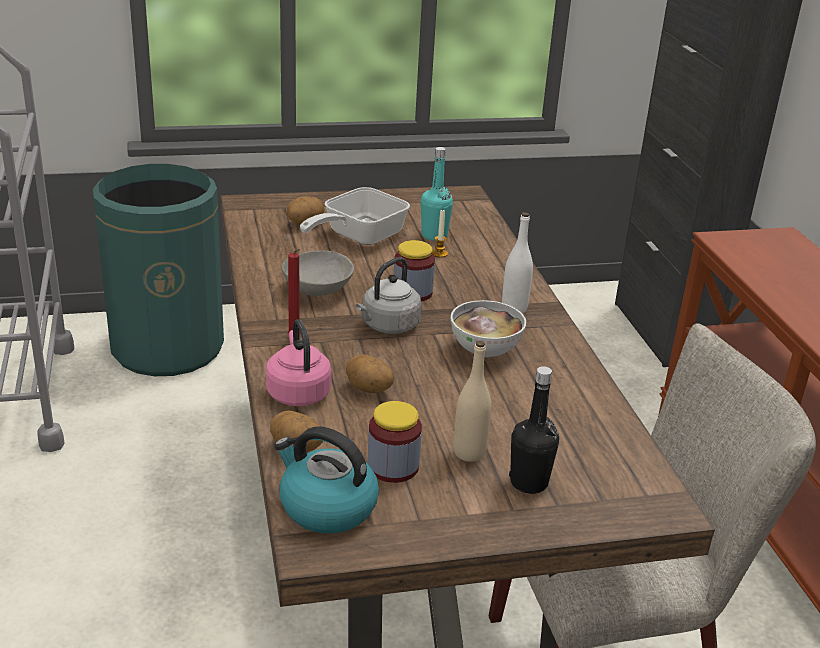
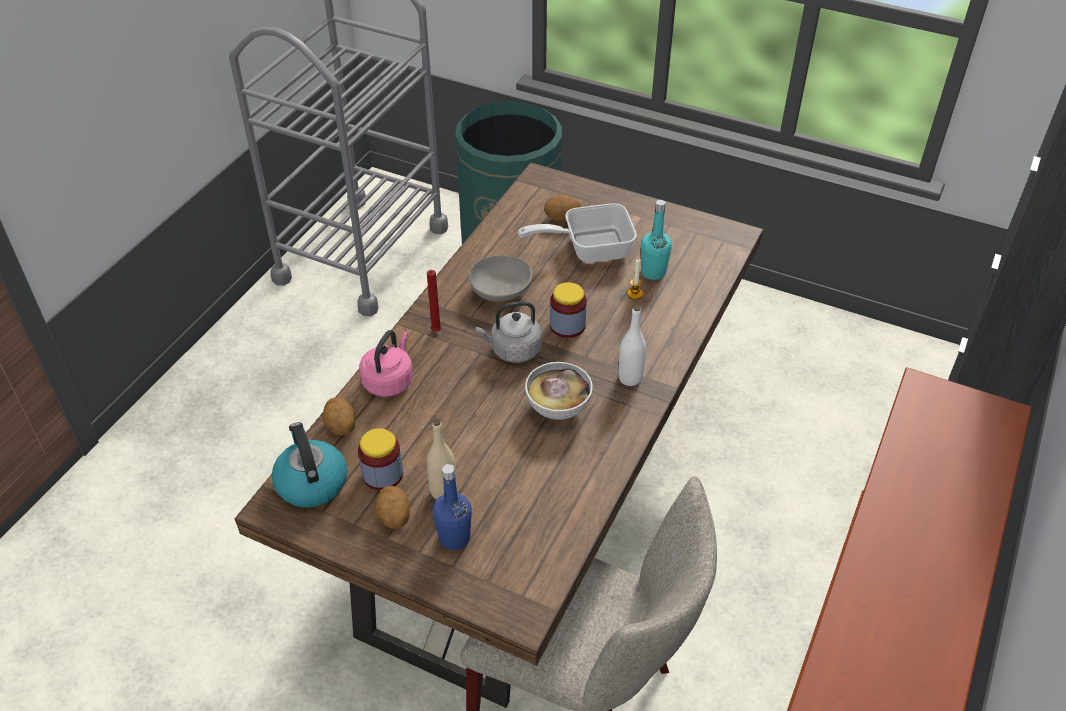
camera: 40 degrees right, 15 degrees up
potato [346,354,394,393] -> potato moved to [375,486,410,529]
black bottle [509,366,559,494] -> blue bottle [433,464,472,550]

